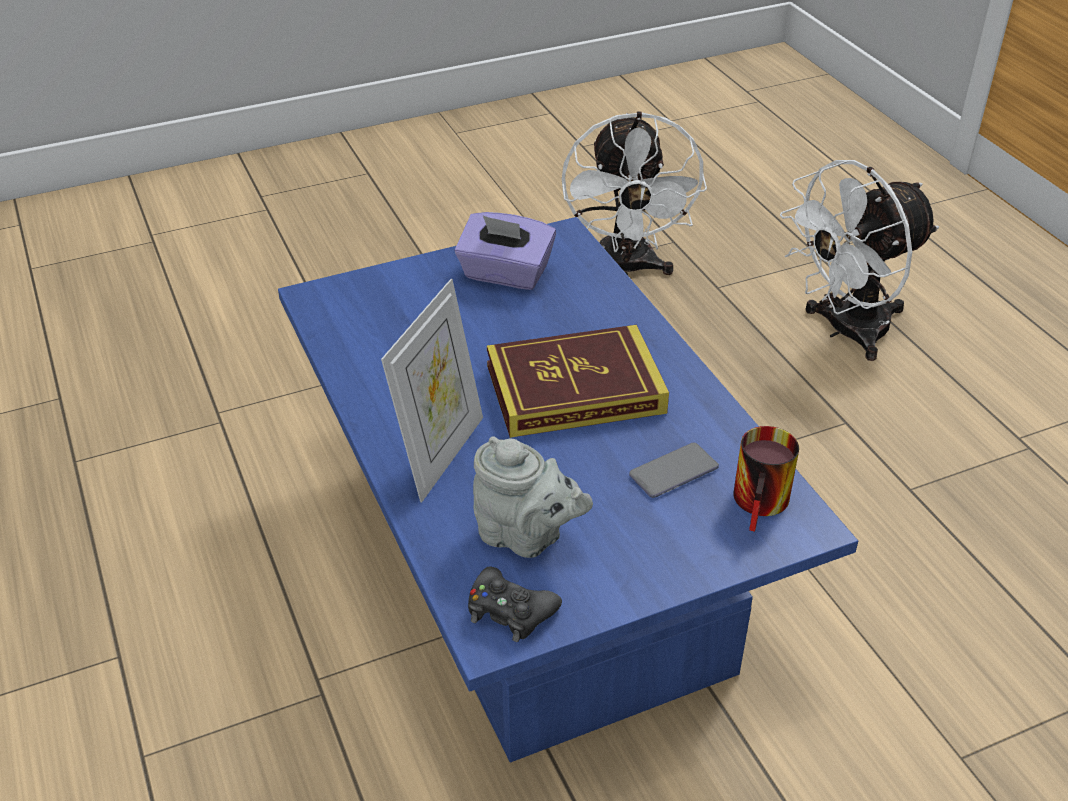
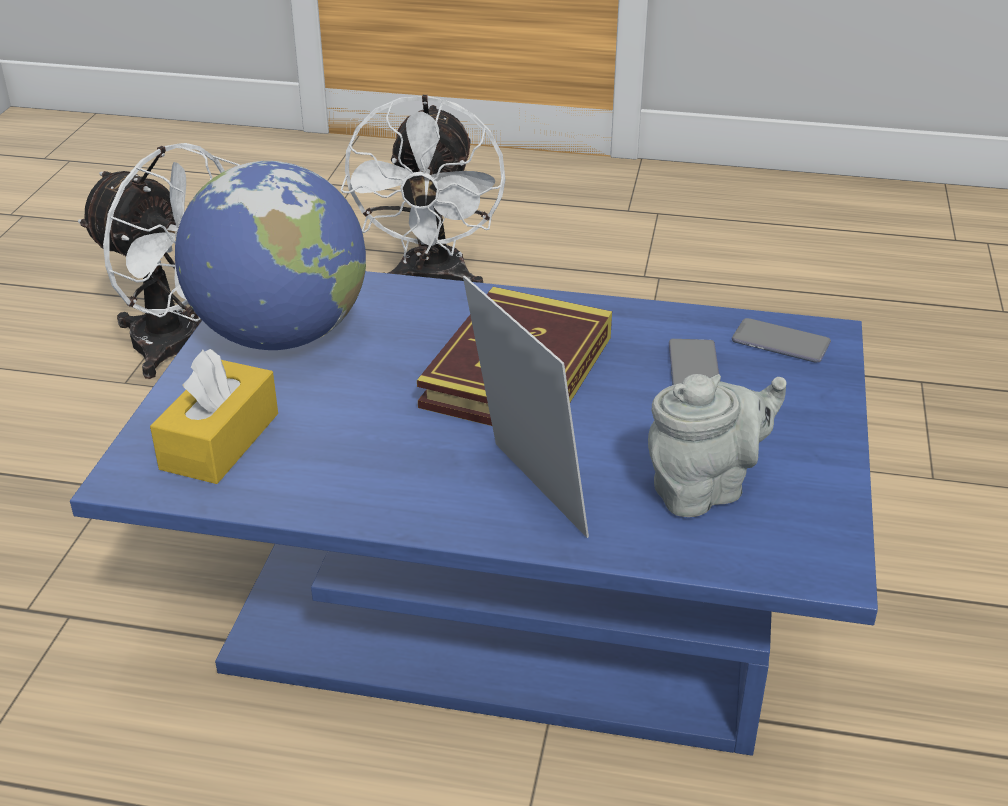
camera: 55 degrees left, 5 degrees down
purple tissue box [455,212,556,290] -> globe [175,161,366,350]
black game controller [468,566,562,642] -> none
mug [734,426,799,532] -> phone [732,318,831,363]
none -> yellow tissue box [150,349,278,484]

